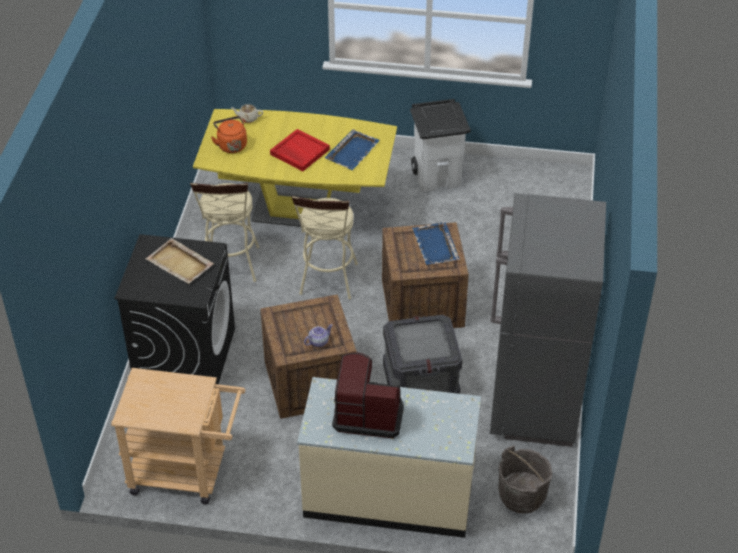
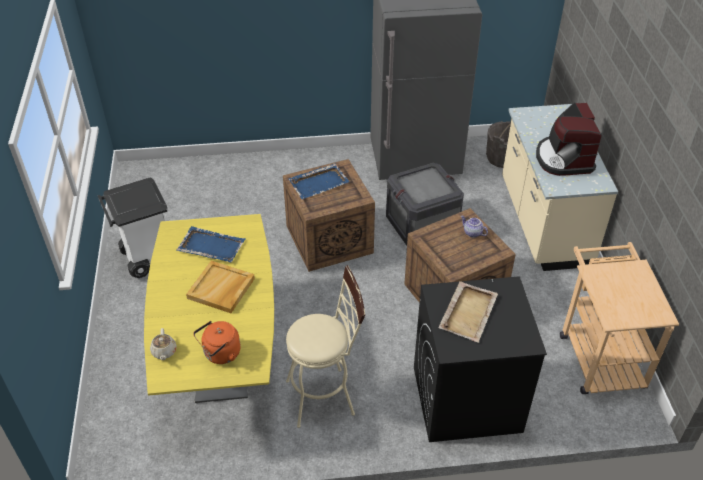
camera: 105 degrees left, 0 degrees up
red tray [270,129,330,171] -> beige tray [186,261,255,313]
beige stool [292,196,358,299] -> none

